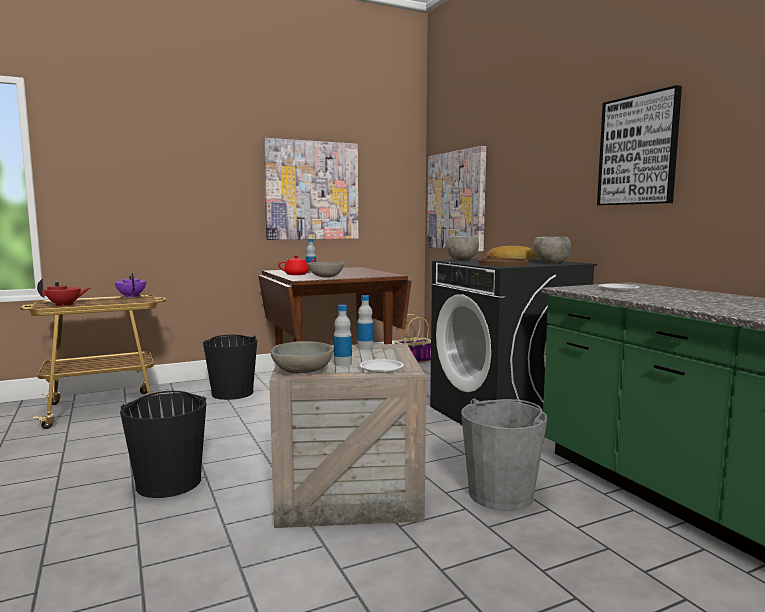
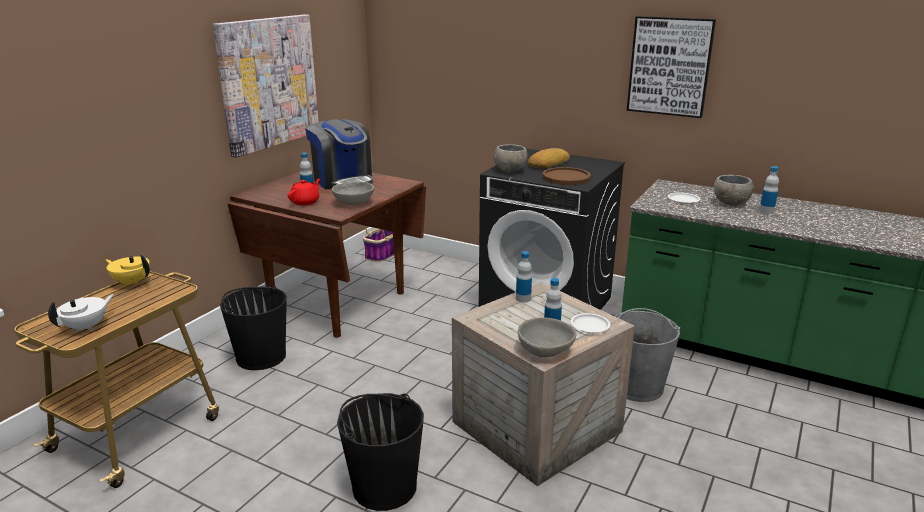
camera: 35 degrees left, 15 degrees up
red teapot [37,278,90,307] -> white teapot [48,294,114,332]
purple teapot [115,273,146,297] -> yellow teapot [106,255,150,287]
picture [427,146,486,251] -> none
grey bowl [534,237,571,263] -> grey bowl moved to [714,175,754,206]
none -> coffee machine [305,119,373,189]
none -> bottle [759,166,779,214]

